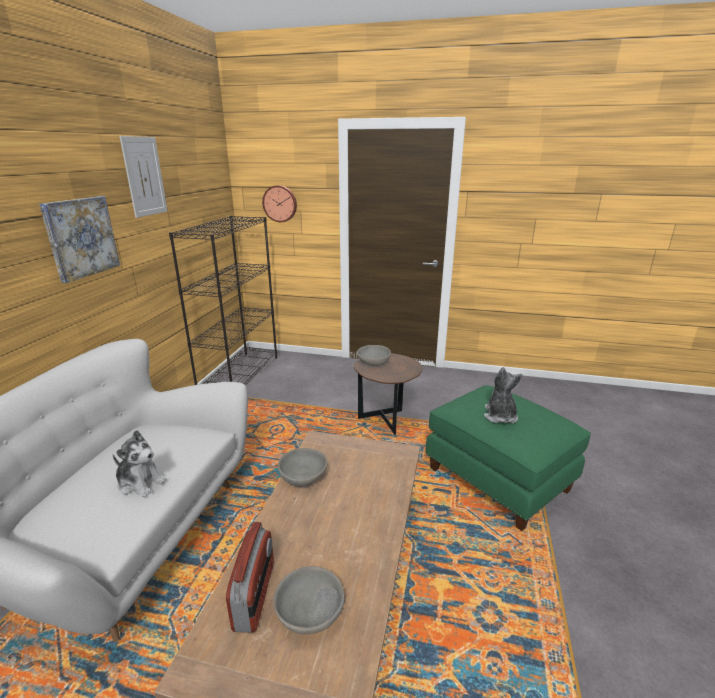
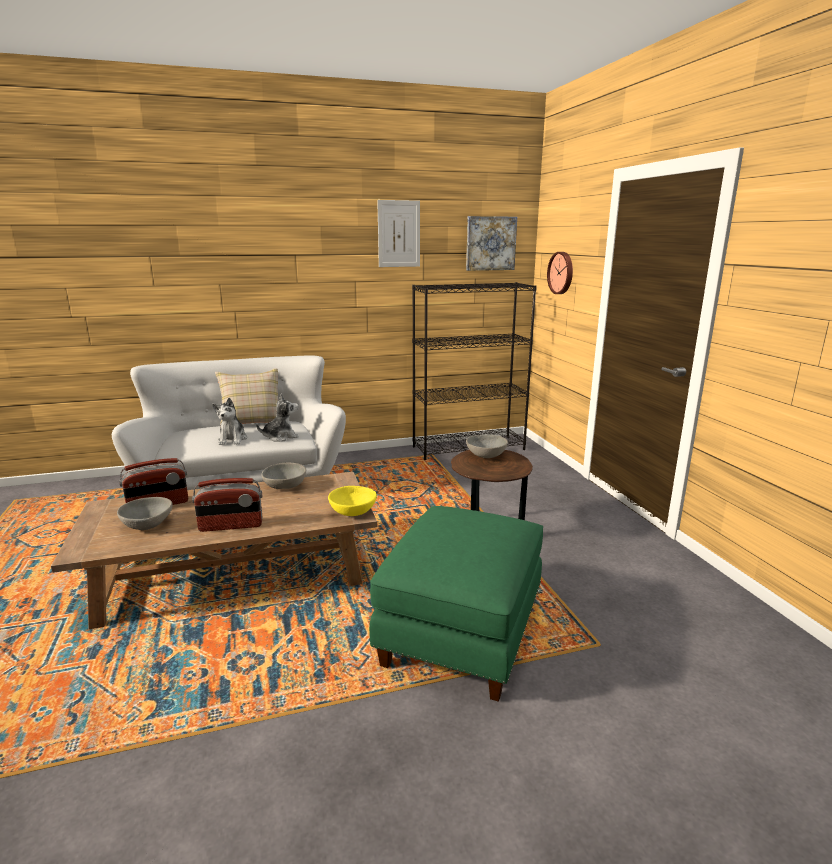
camera: 60 degrees right, 5 degrees down
picture [39,196,120,283] -> picture moved to [466,216,517,271]
plush toy [484,367,523,423] -> plush toy moved to [256,394,299,442]
none -> radio [192,478,262,532]
none -> beige pillow [215,368,279,426]
none -> yellow bowl [328,486,377,516]

